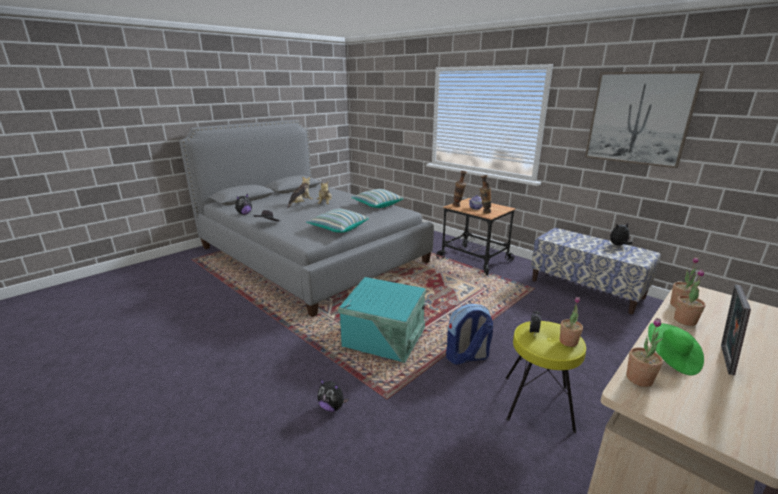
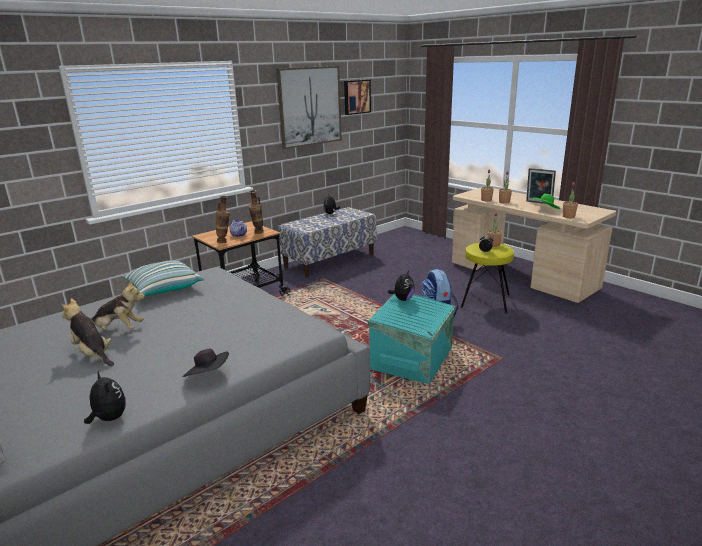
camera: 85 degrees left, 0 degrees up
pillow [307,209,369,233] -> none
plush toy [317,379,349,412] -> plush toy moved to [388,270,415,301]
none -> picture [344,80,371,115]

